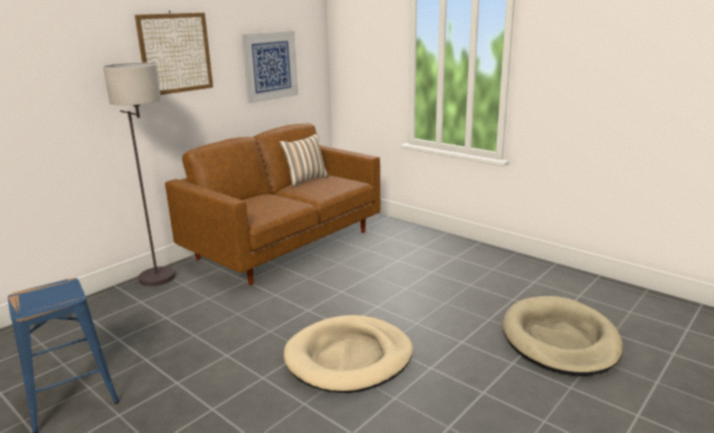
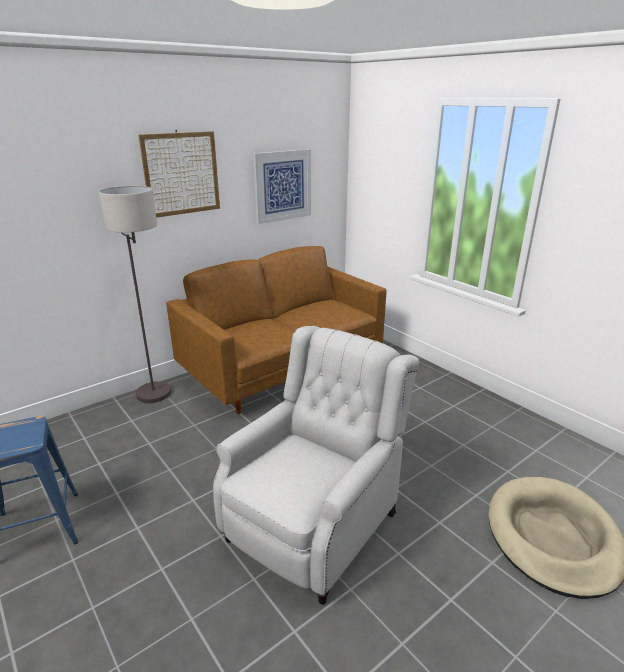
camera: 10 degrees right, 5 degrees up
pillow [279,133,328,187] -> none
beige dog bed [284,315,413,393] -> white armchair [213,326,419,605]

